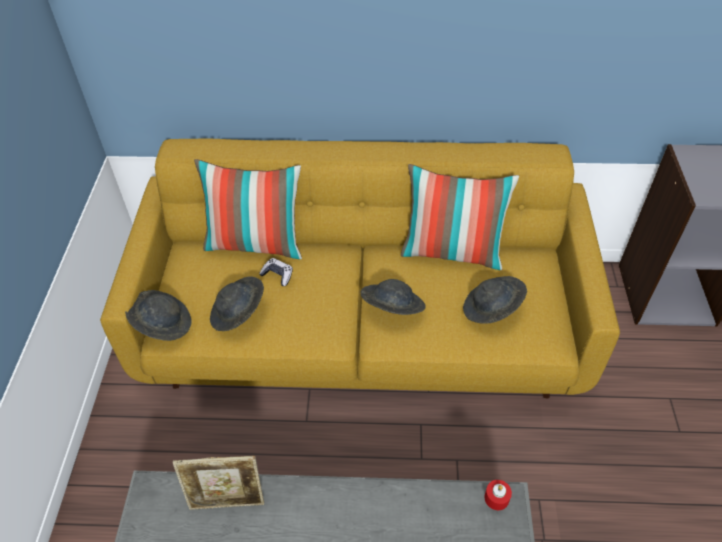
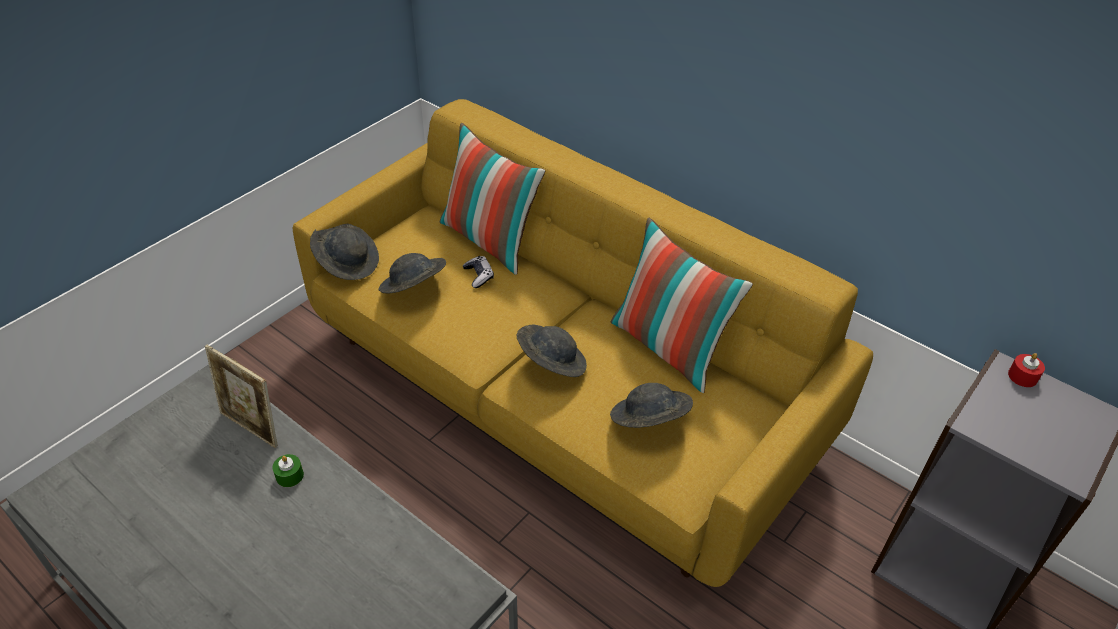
camera: 35 degrees right, 5 degrees down
red candle [484,480,512,510] -> red candle moved to [1008,353,1045,387]
none -> green candle [272,454,304,487]

